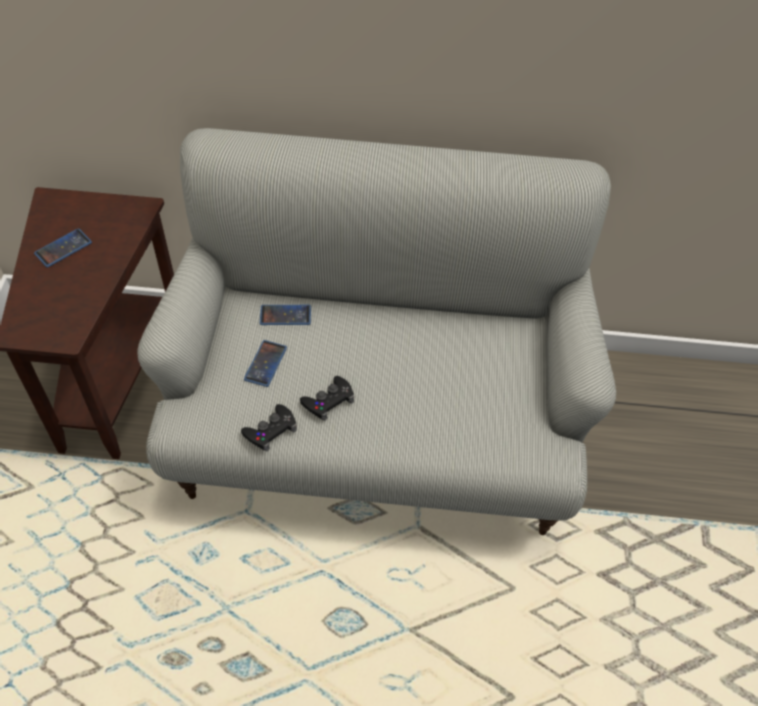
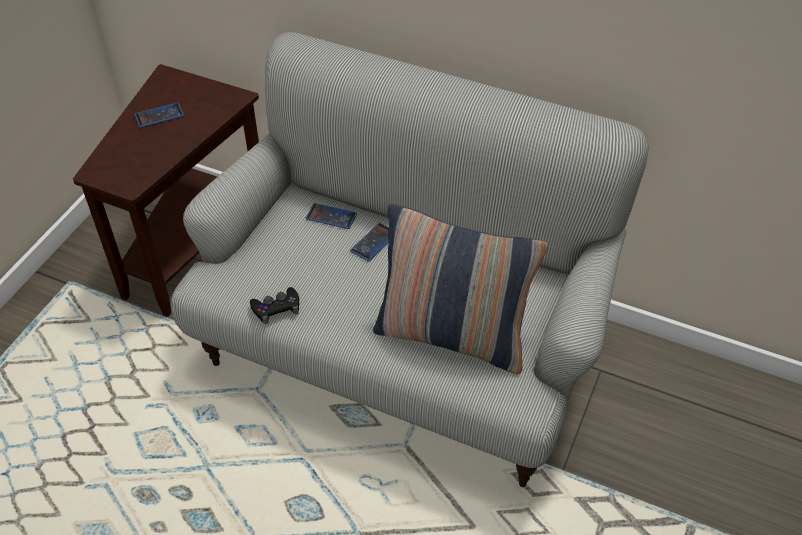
camera: 20 degrees right, 5 degrees down
phone [244,340,287,387] -> phone moved to [350,223,389,261]
black game controller [300,376,354,421] -> none
none -> pillow [373,204,548,374]

